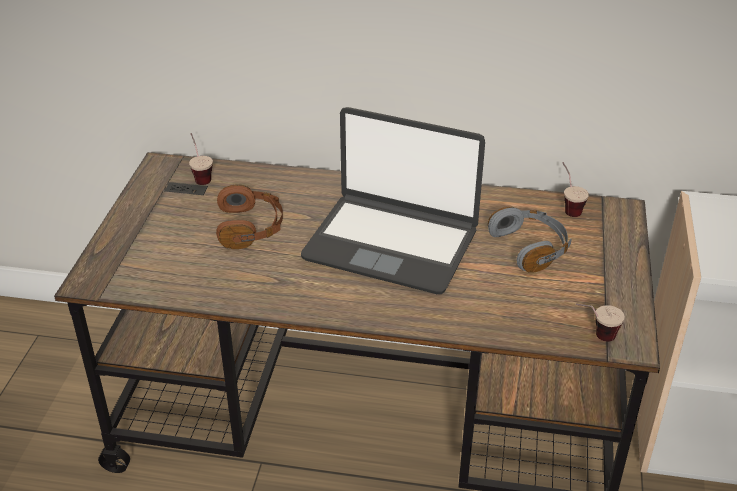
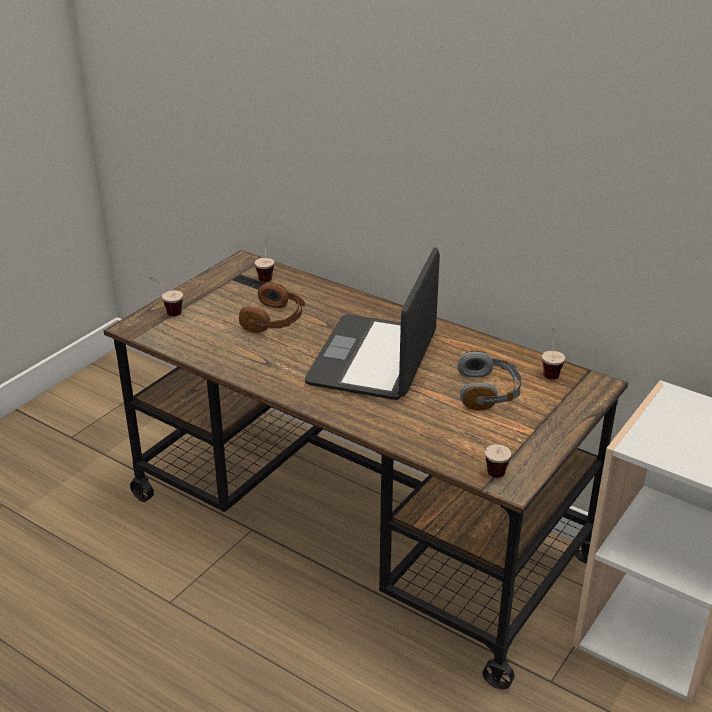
camera: 25 degrees right, 5 degrees down
laptop [301,107,485,294] -> laptop turned 60 degrees clockwise [305,247,440,400]
none -> cup [149,276,183,316]

